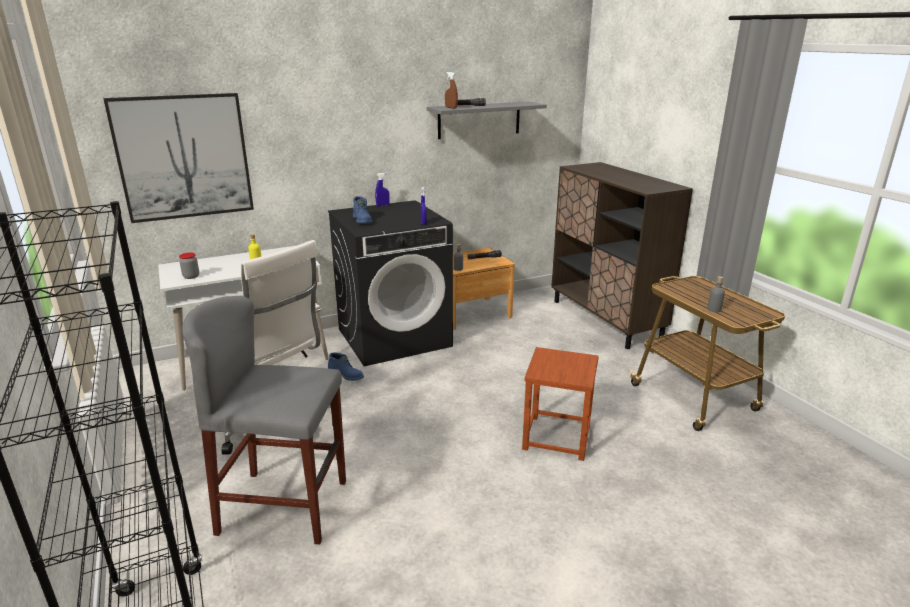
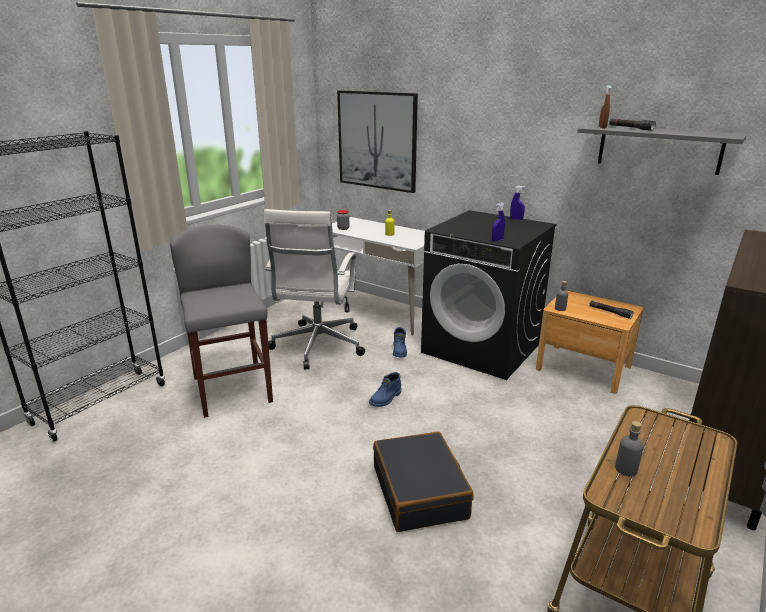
camera: 60 degrees right, 0 degrees up
blue boot [353,196,372,223] -> blue boot moved to [369,372,401,407]
brown stool [522,347,599,461] -> black suitcase [373,431,474,532]

